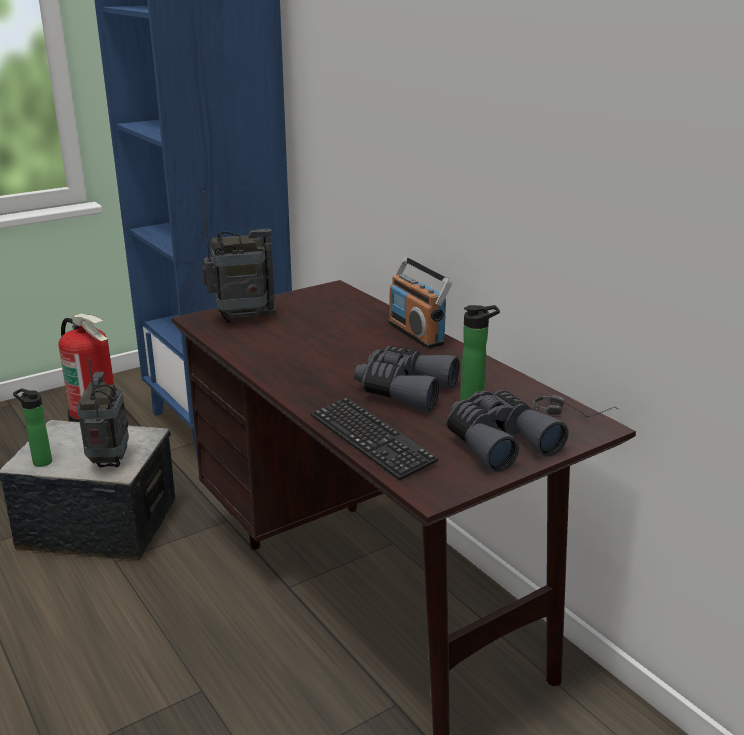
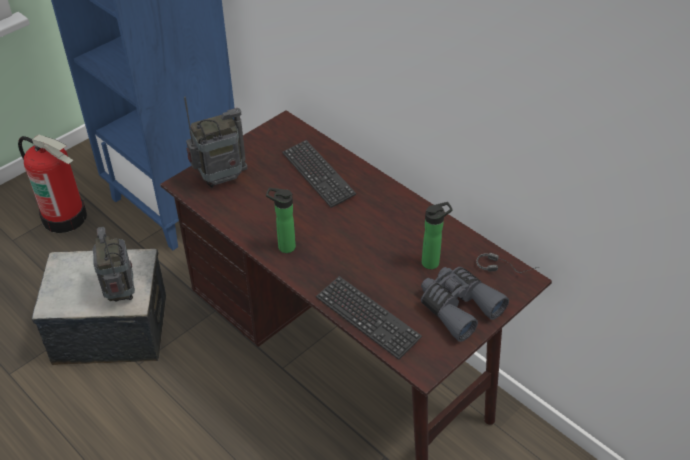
camera: 10 degrees left, 20 degrees up
bottle [13,388,52,467] -> bottle moved to [266,188,296,253]
grey binoculars [354,346,460,412] -> none
radio [388,257,452,348] -> none
none -> keyboard [282,140,356,208]

